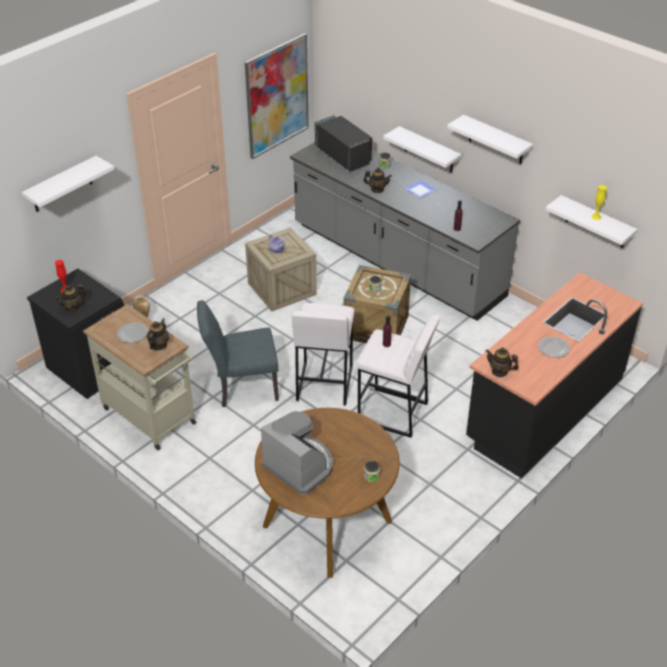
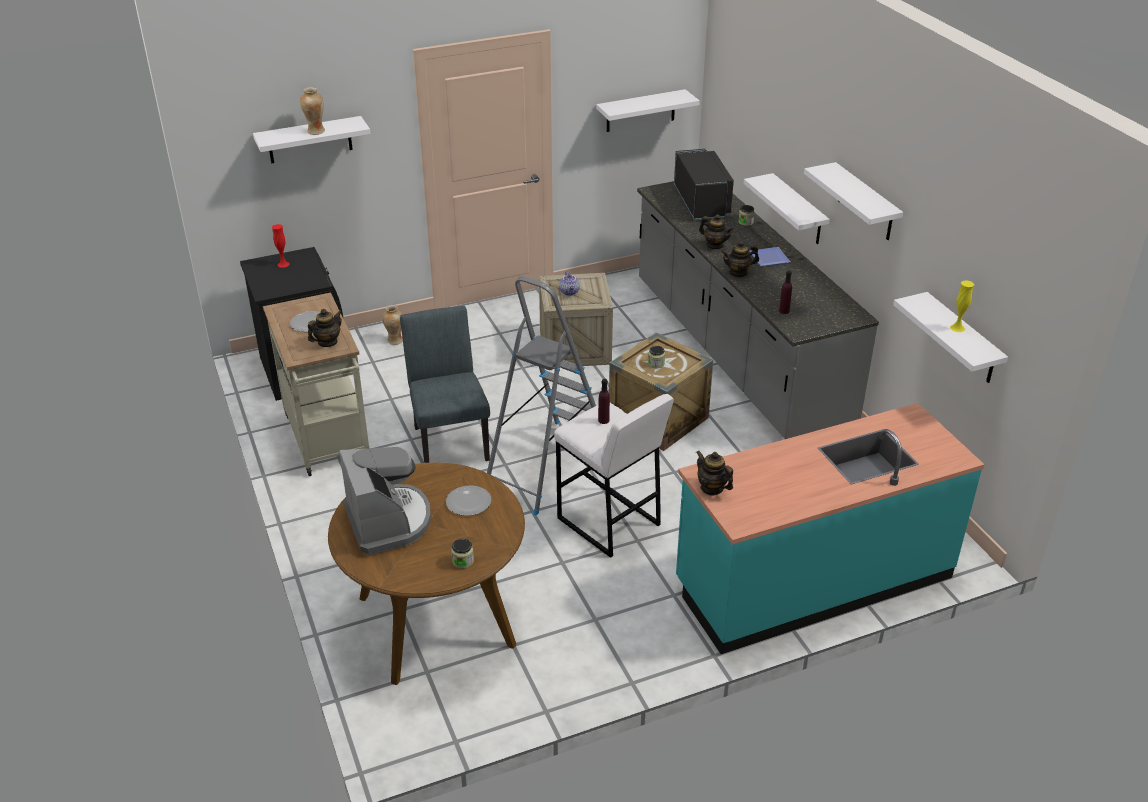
camera: 25 degrees right, 5 degrees down
teapot [54,284,87,313] -> teapot moved to [721,241,759,278]
grey chair [197,300,279,407] -> grey chair turned 60 degrees clockwise [400,306,490,463]
picture [245,33,309,159] -> white shelf [596,89,700,132]
white stool [292,303,354,406] -> grey step ladder [487,276,596,515]
black counter [466,272,643,479] -> turquoise counter [676,403,984,654]
plate [538,337,570,358] -> plate moved to [446,485,491,516]
none -> vase [300,87,325,135]

